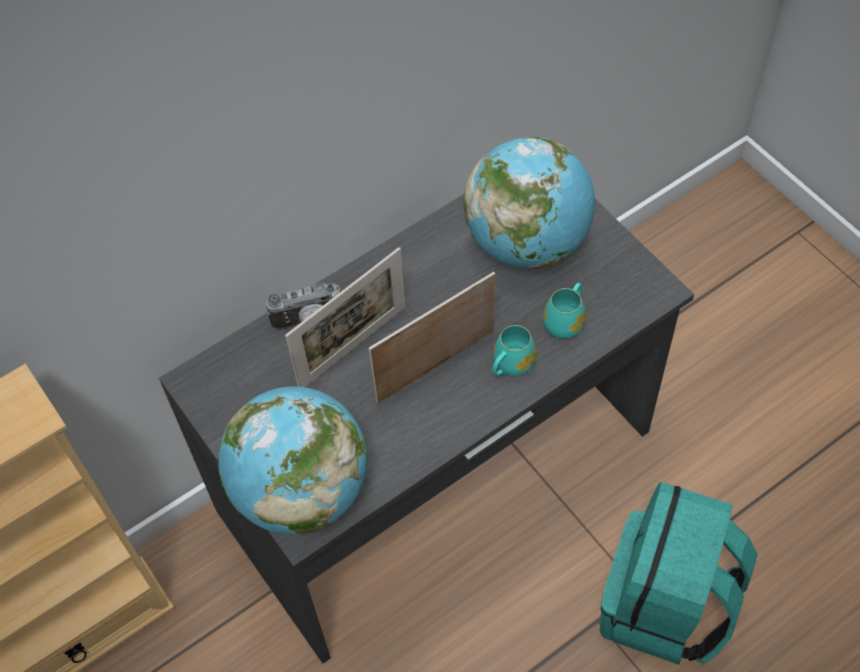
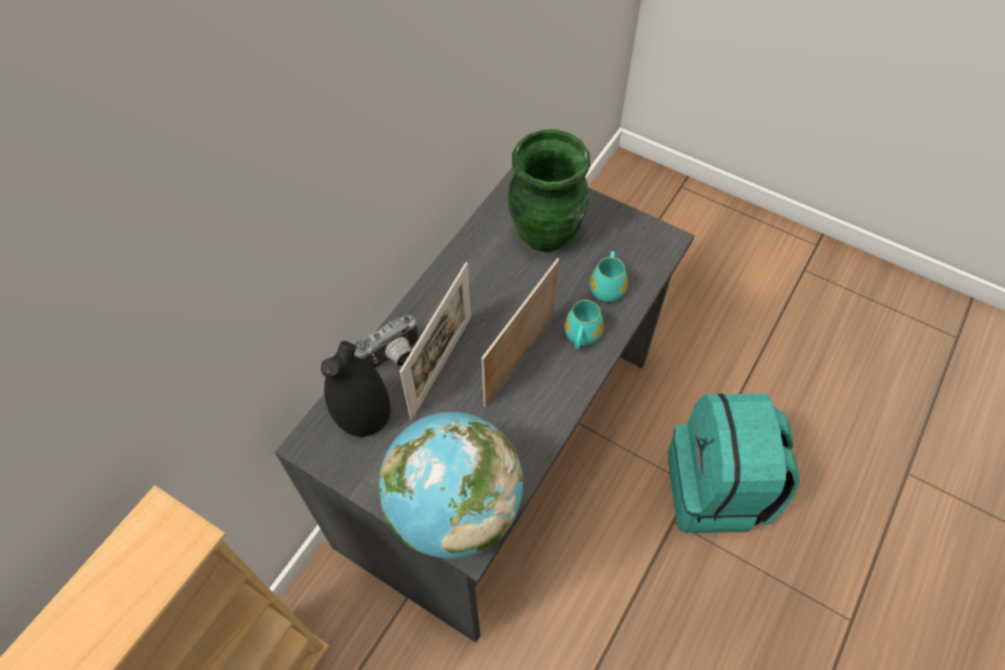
camera: 25 degrees left, 0 degrees up
globe [464,137,595,269] -> green vase [508,130,590,252]
none -> black vase [321,341,391,437]

